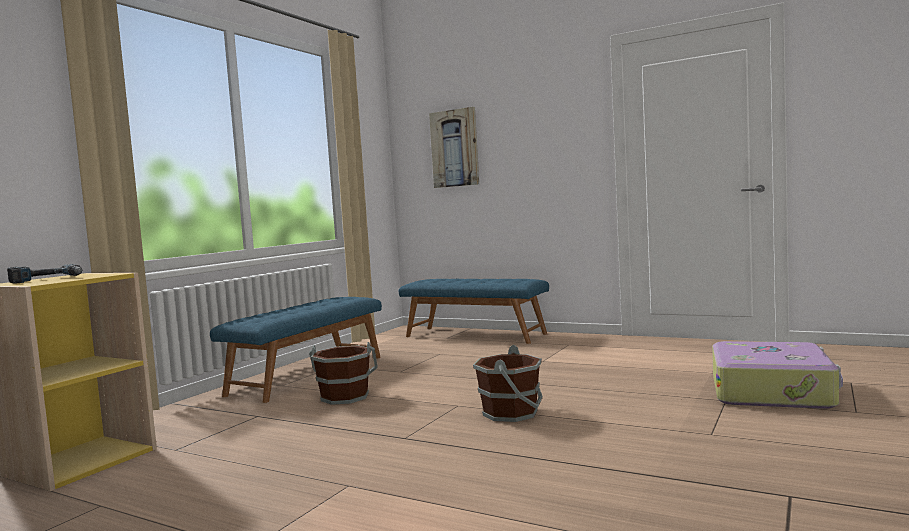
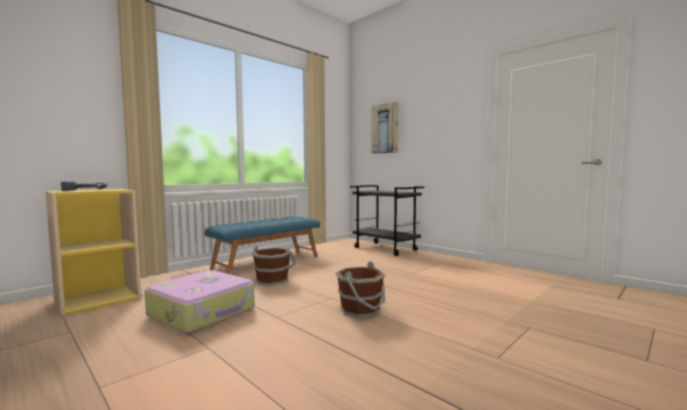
camera: 15 degrees right, 0 degrees up
blue bench [399,279,549,344] -> black cart [350,185,424,256]
suitcase [712,341,843,409] -> suitcase moved to [145,270,255,333]

